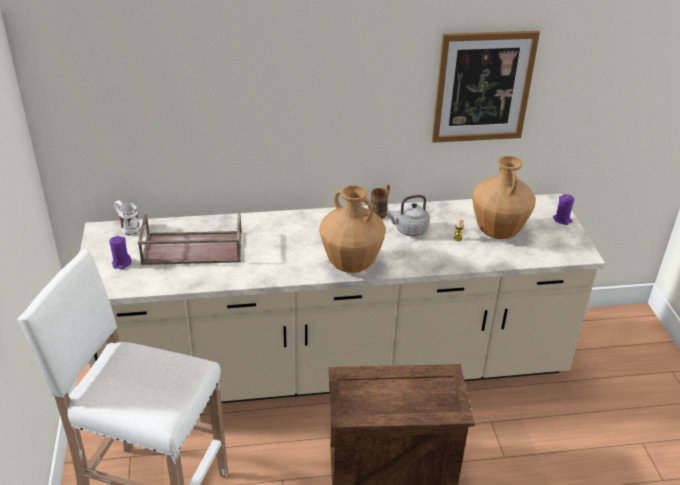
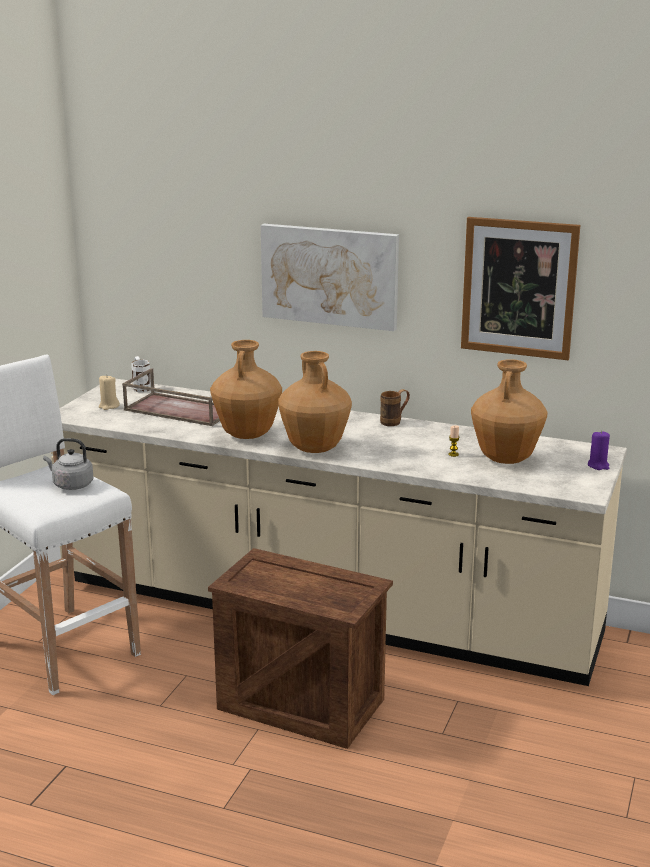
camera: 30 degrees right, 15 degrees down
purple candle [109,236,132,270] -> beige candle [99,376,120,410]
grey kettle [387,195,430,237] -> grey kettle moved to [43,438,93,490]
none -> brown vase [210,340,282,439]
none -> picture [261,224,399,331]

